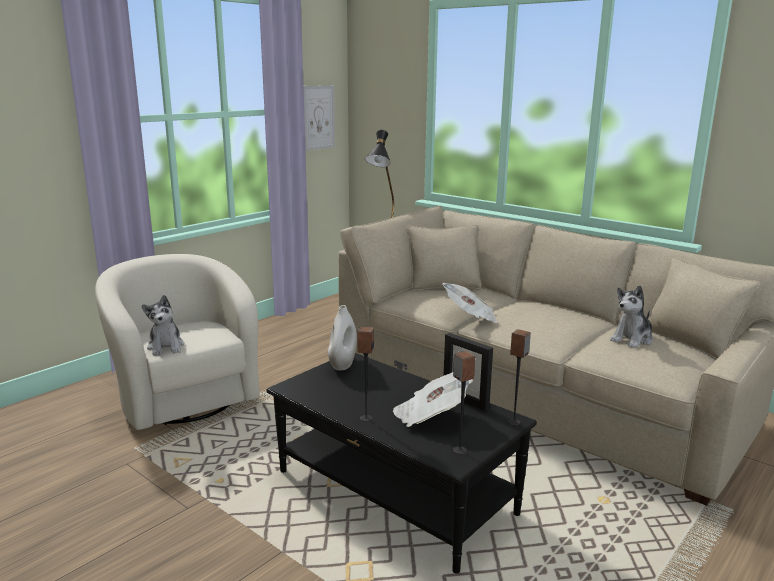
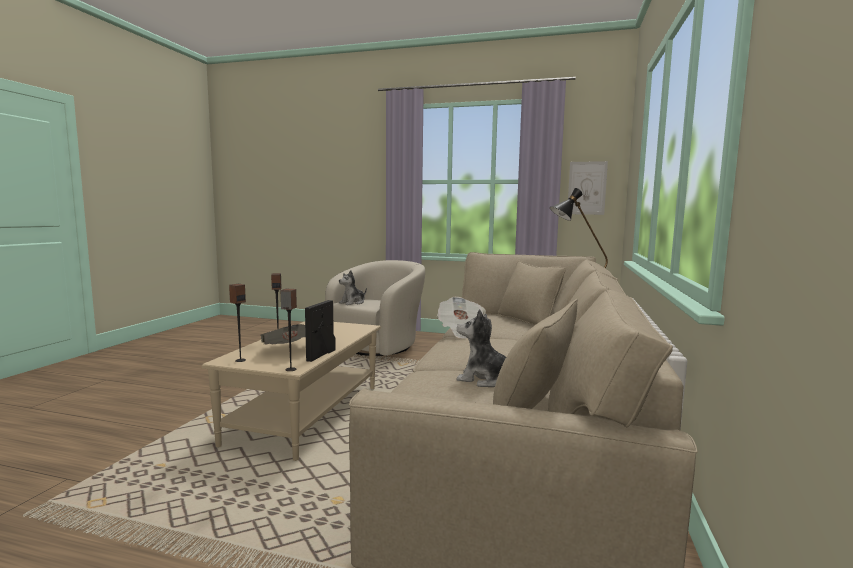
camera: 65 degrees right, 10 degrees down
black coffee table [266,353,537,574] -> beige coffee table [202,321,381,461]
white vase [328,305,357,370] -> none

